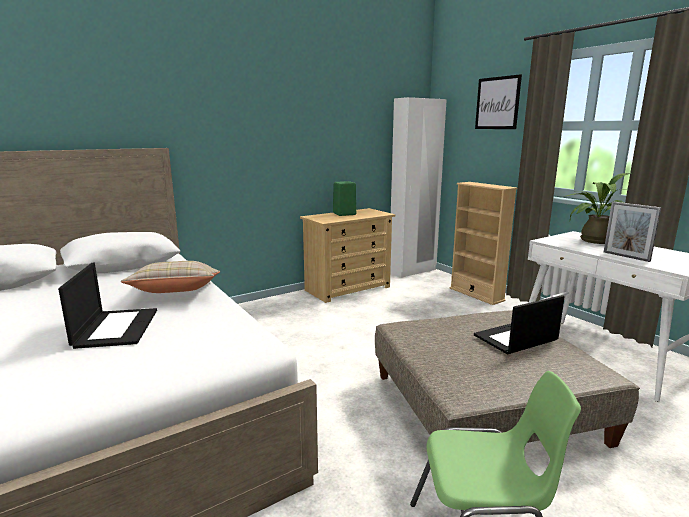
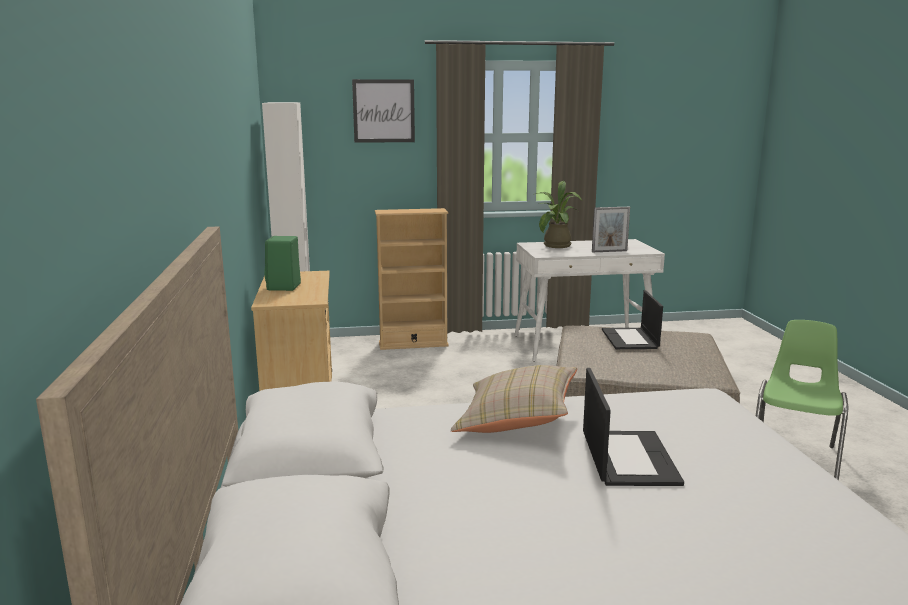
camera: 65 degrees left, 0 degrees up
laptop [58,263,157,349] -> laptop turned 75 degrees clockwise [583,368,684,486]

